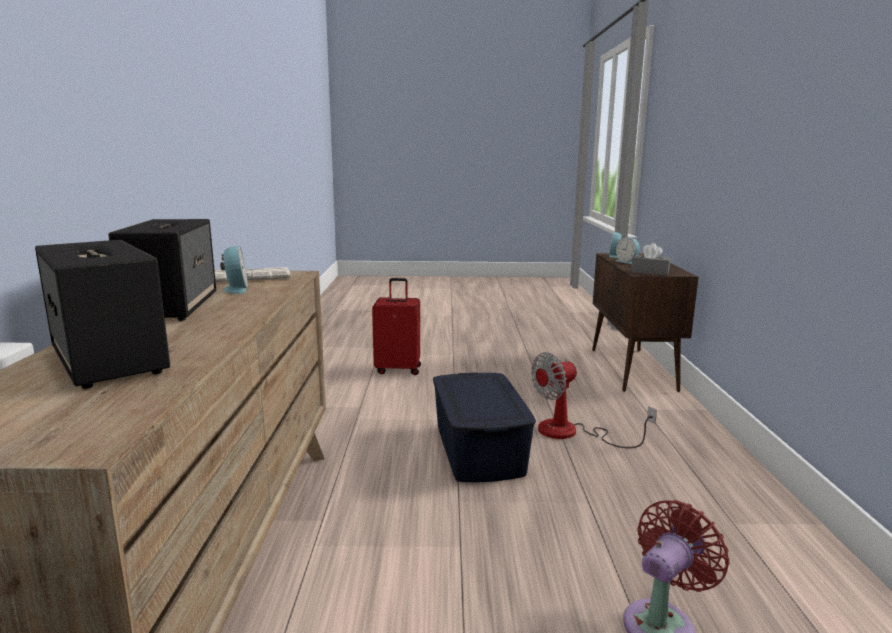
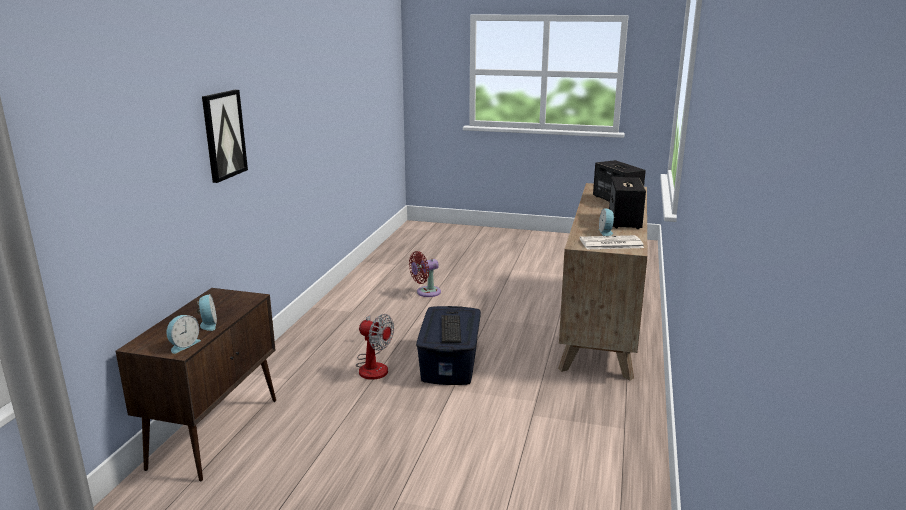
camera: 165 degrees left, 5 degrees up
red suitcase [372,278,421,375] -> none
fan [531,352,657,448] -> fan turned 45 degrees clockwise [356,314,394,380]
grey tissue box [631,243,670,275] -> none
none -> picture [202,90,248,183]
none -> keyboard [442,308,465,343]

